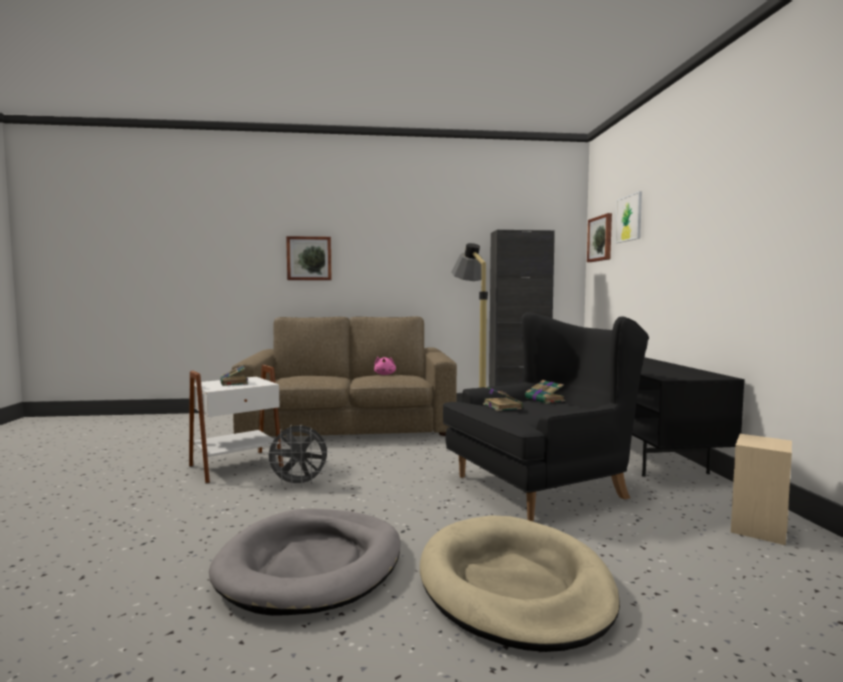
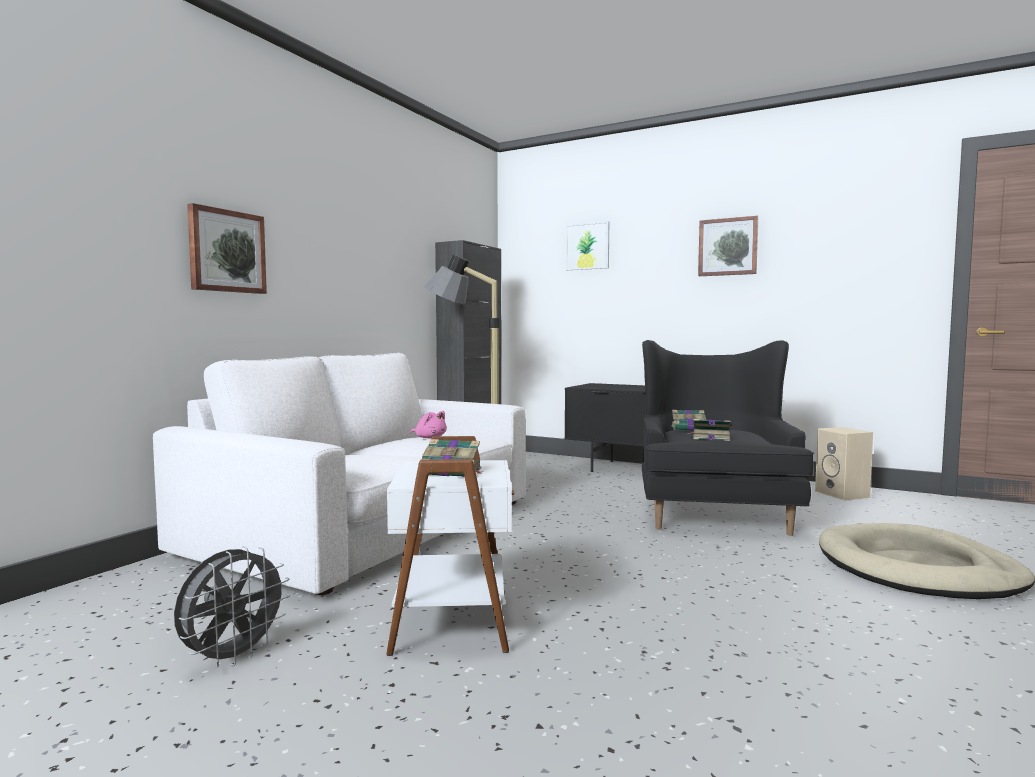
camera: 55 degrees left, 0 degrees up
grey dog bed [209,509,400,616] -> none
brown sofa [232,317,457,437] -> white sofa [153,353,526,595]
grey fan [264,425,329,488] -> grey fan moved to [174,546,290,668]
picture [587,213,612,262] -> picture moved to [698,216,759,276]

